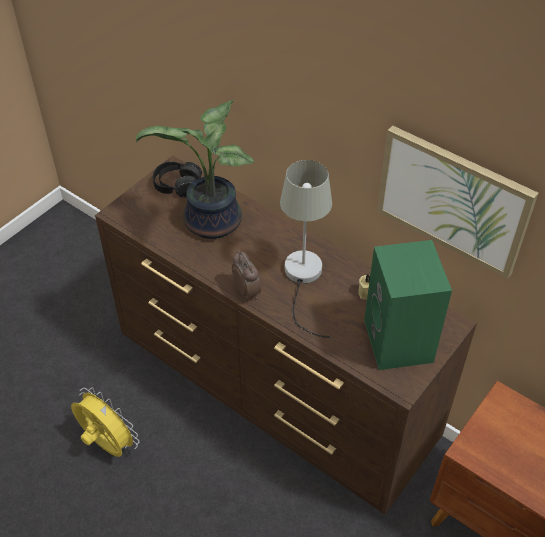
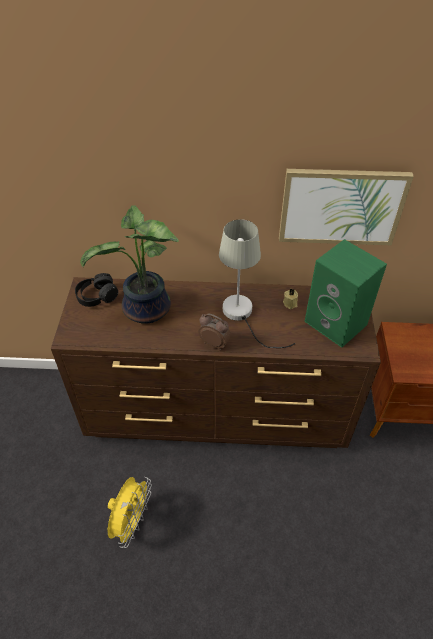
camera: 35 degrees left, 0 degrees up
yellow fan [71,387,139,457] -> yellow fan turned 105 degrees clockwise [108,477,152,548]

